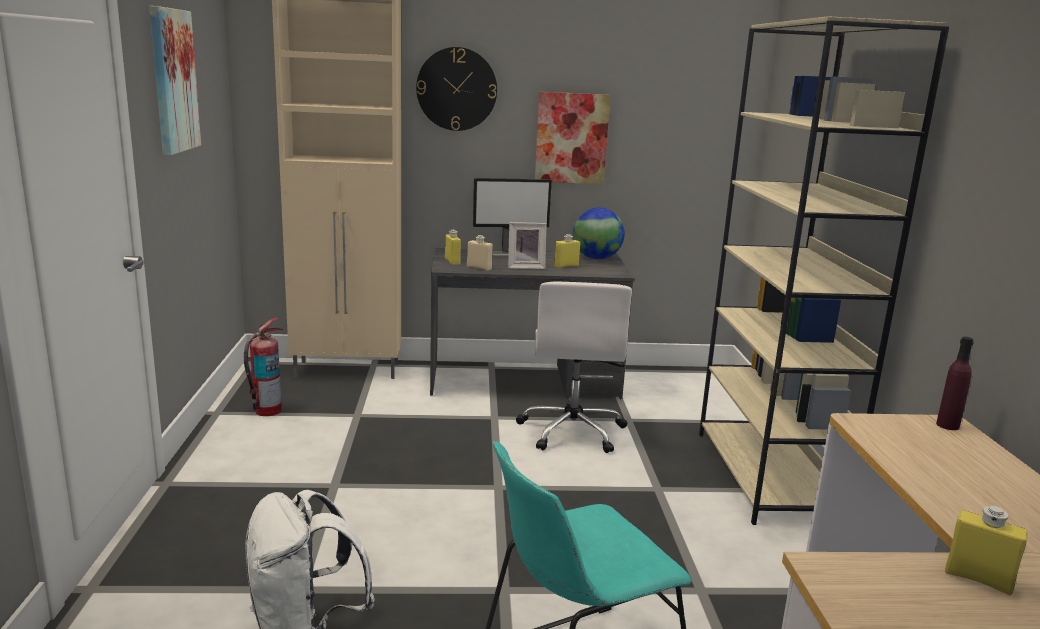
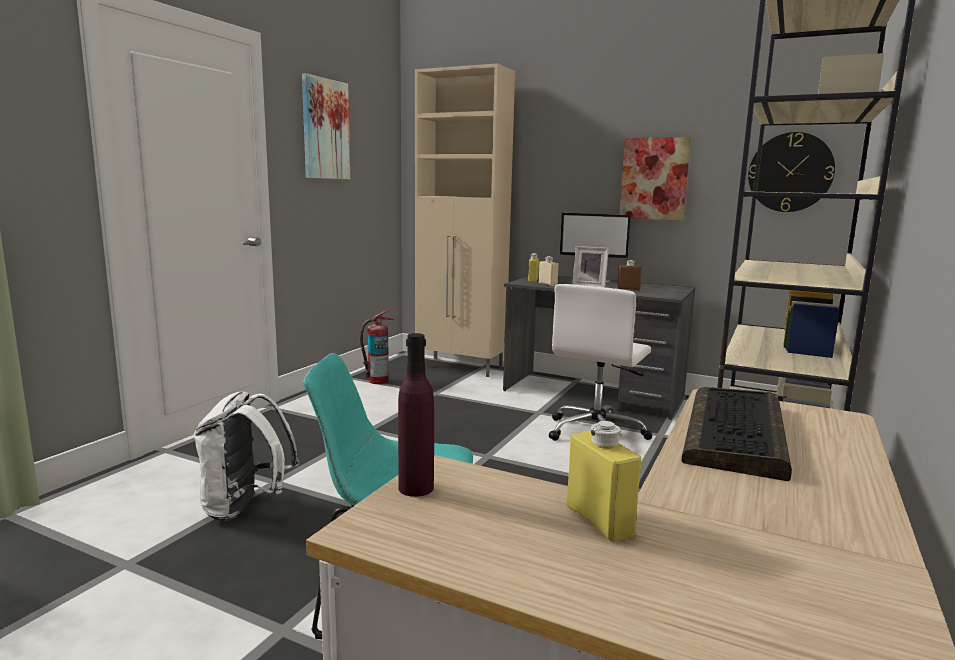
camera: 30 degrees right, 5 degrees down
wall clock [416,47,497,131] -> wall clock moved to [748,132,835,212]
yellow bottle [554,234,580,268] -> brown bottle [617,260,642,290]
globe [573,208,625,259] -> none
purple bottle [936,337,974,430] -> purple bottle moved to [398,333,434,497]
none -> keyboard [682,387,792,481]

